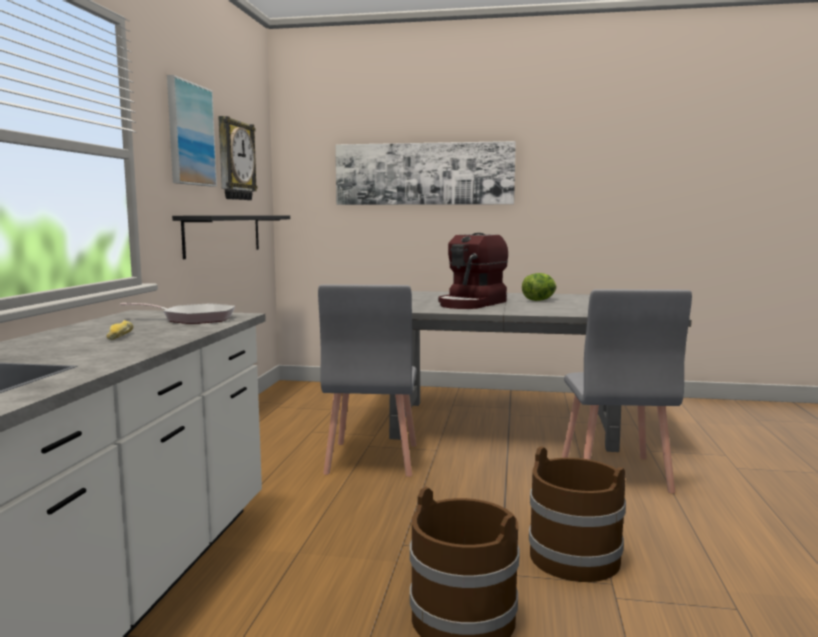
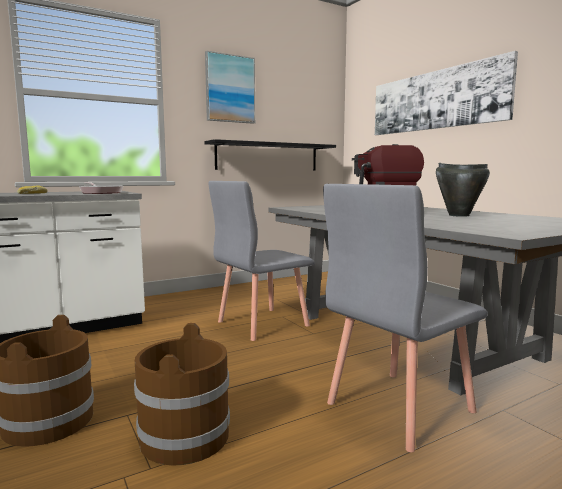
camera: 50 degrees right, 0 degrees up
wall clock [218,116,258,200] -> none
lettuce [522,273,557,301] -> black cooking pot [436,163,490,217]

